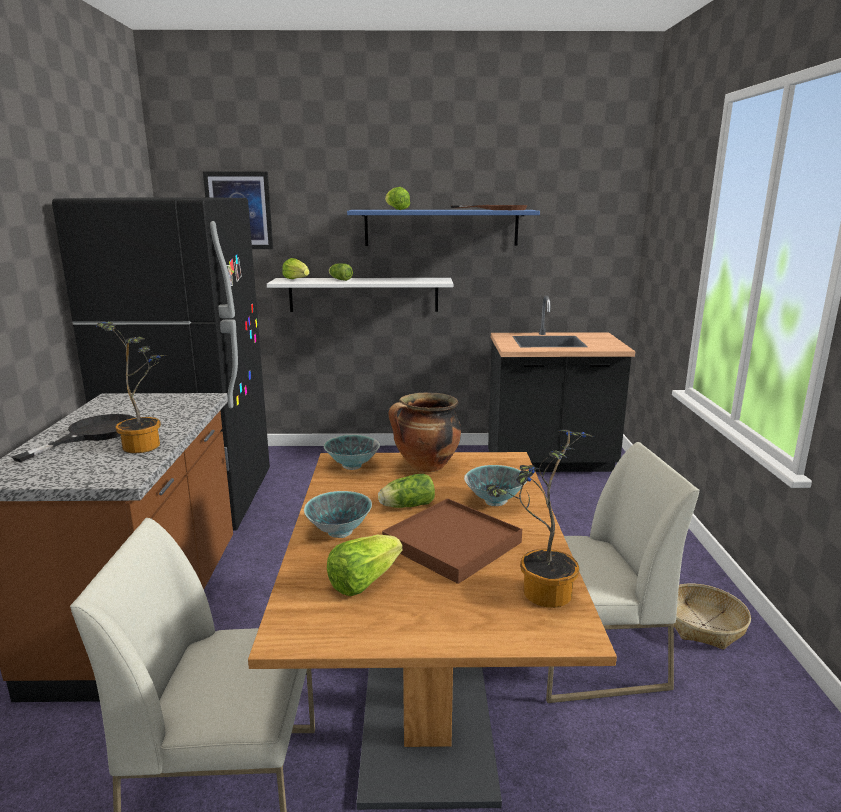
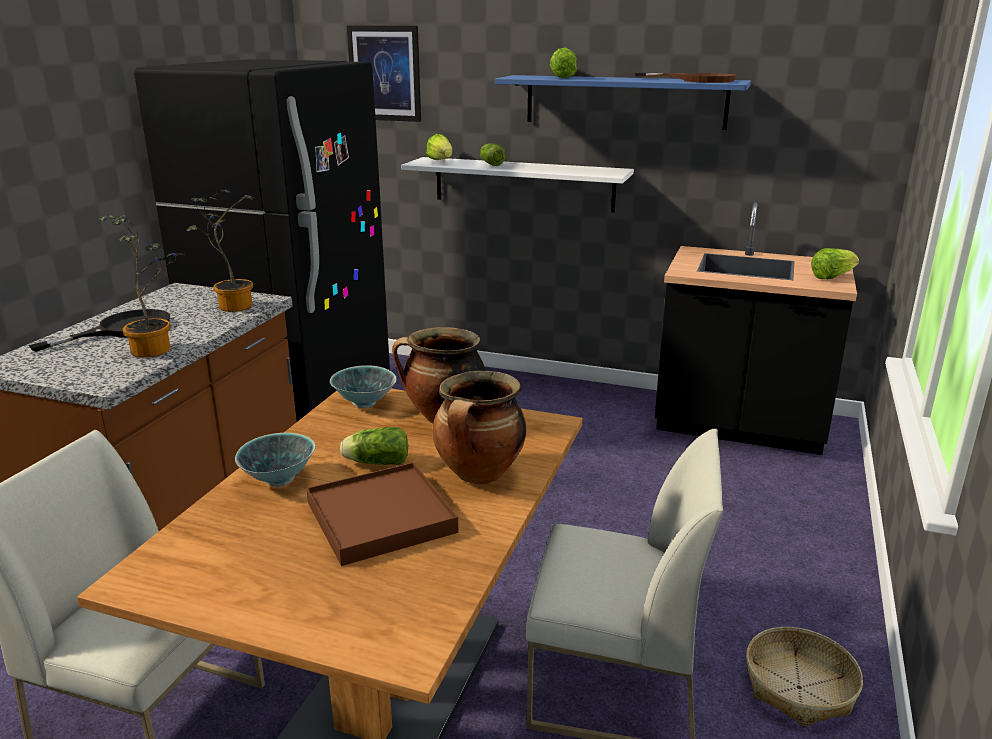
camera: 20 degrees right, 5 degrees up
lettuce [327,535,403,596] -> lettuce moved to [811,248,859,279]
bowl [464,465,527,506] -> cooking pot [432,371,526,485]
potted plant [486,429,594,608] -> potted plant moved to [186,189,254,312]

